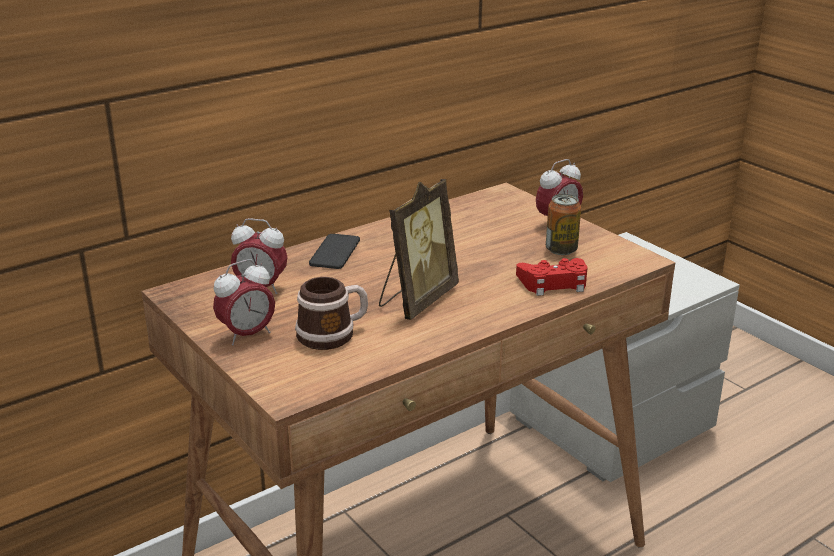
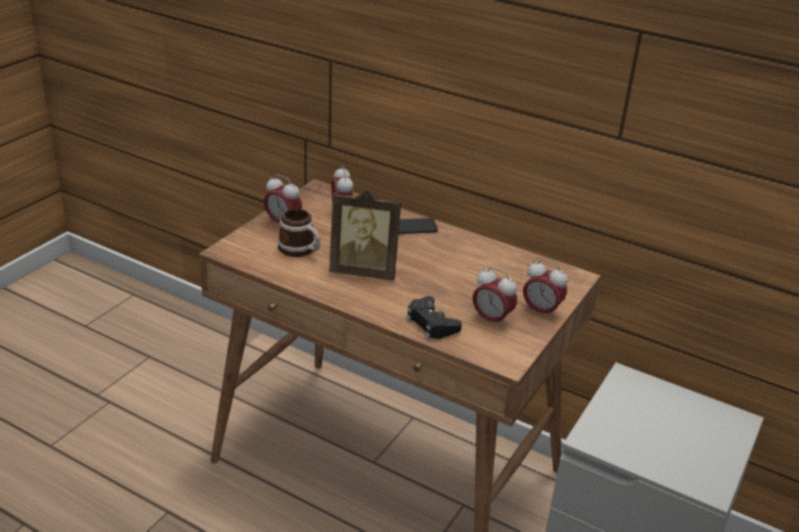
camera: 65 degrees right, 5 degrees up
red game controller [516,258,588,296] -> black game controller [406,296,462,339]
can [546,194,581,255] -> alarm clock [473,267,517,329]

